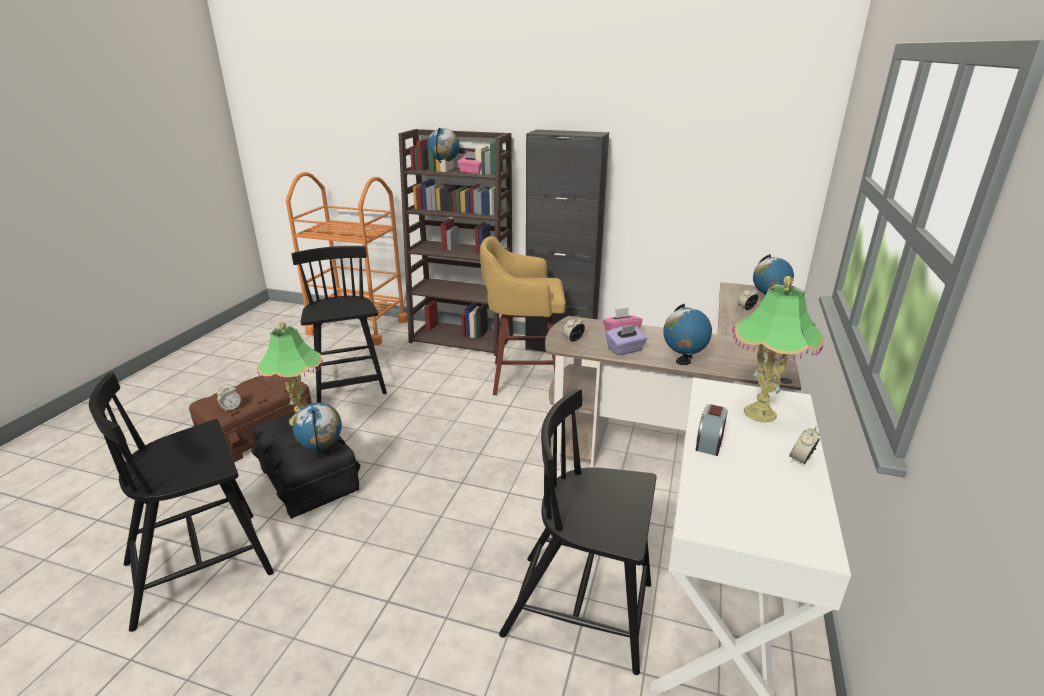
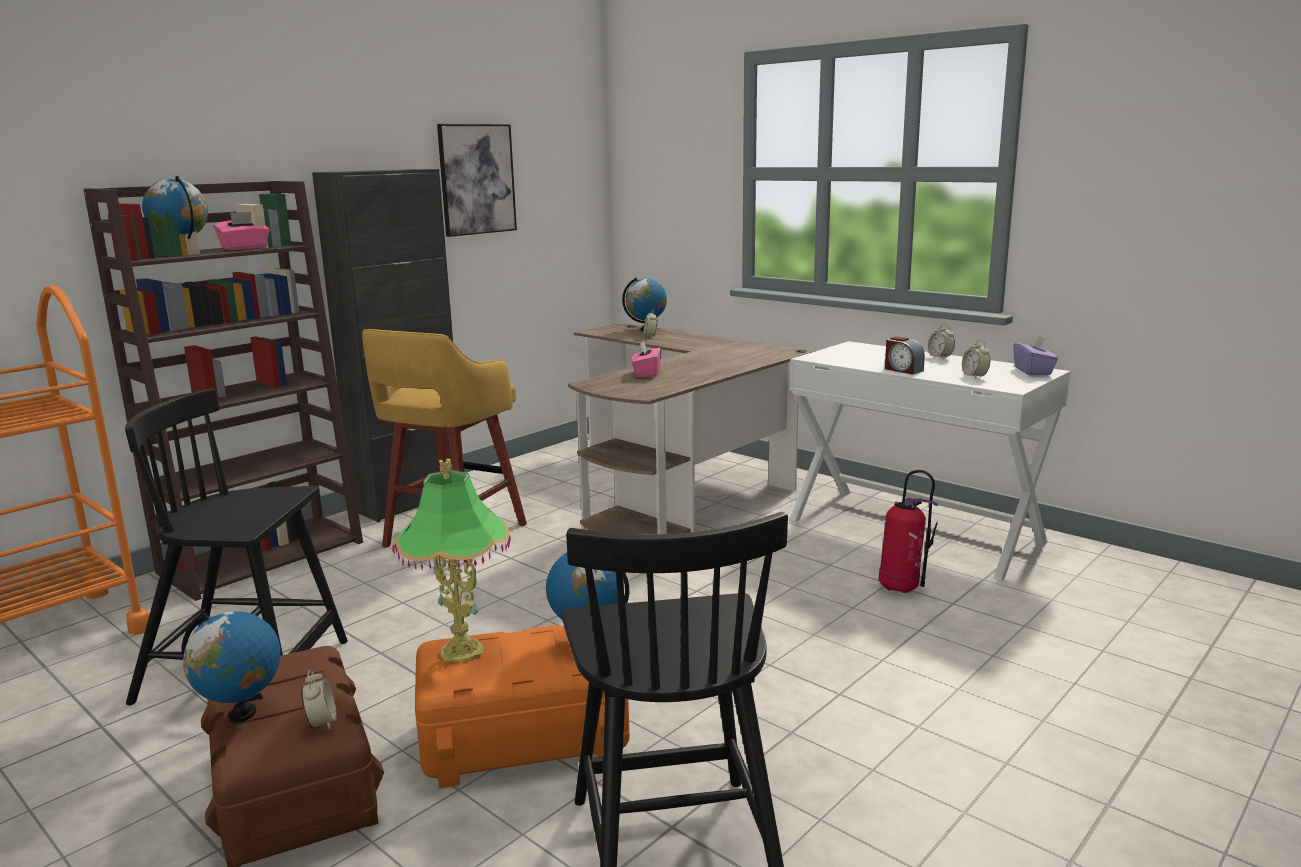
camera: 65 degrees left, 10 degrees down
black storage box [251,412,361,519] -> orange storage box [415,625,630,789]
black chair [499,388,656,675] -> fire extinguisher [879,470,938,593]
alarm clock [563,316,585,342] -> alarm clock moved to [962,340,990,378]
purple tissue box [606,325,647,356] -> purple tissue box moved to [1013,335,1058,375]
globe [663,304,712,365] -> globe moved to [182,611,281,723]
table lamp [732,276,824,422] -> none
none -> picture [437,124,517,237]

